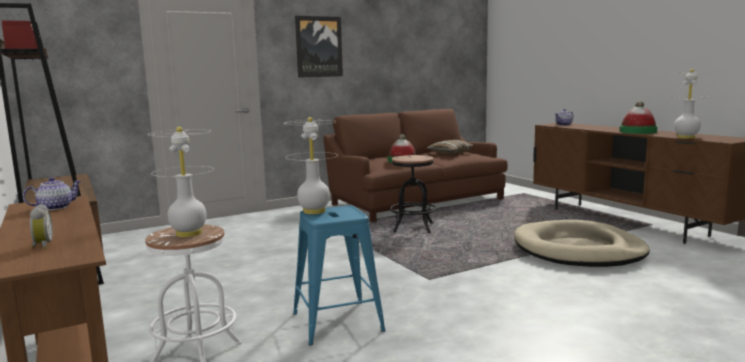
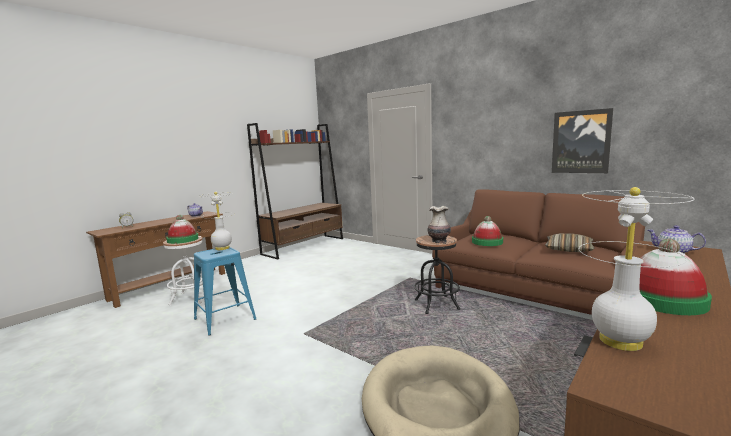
camera: 70 degrees right, 0 degrees up
white table lamp [147,127,214,237] -> hat [166,215,199,244]
picture [295,16,343,78] -> picture moved to [552,108,613,173]
none -> vase [428,206,451,243]

